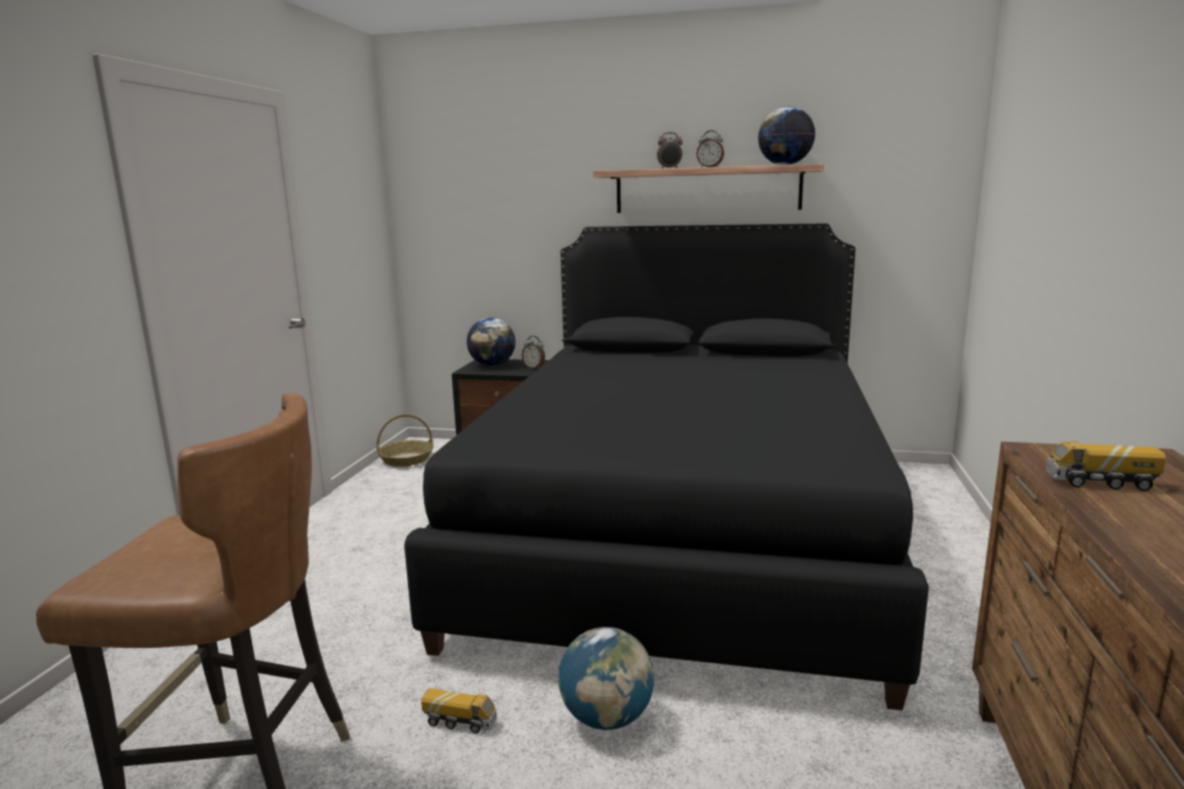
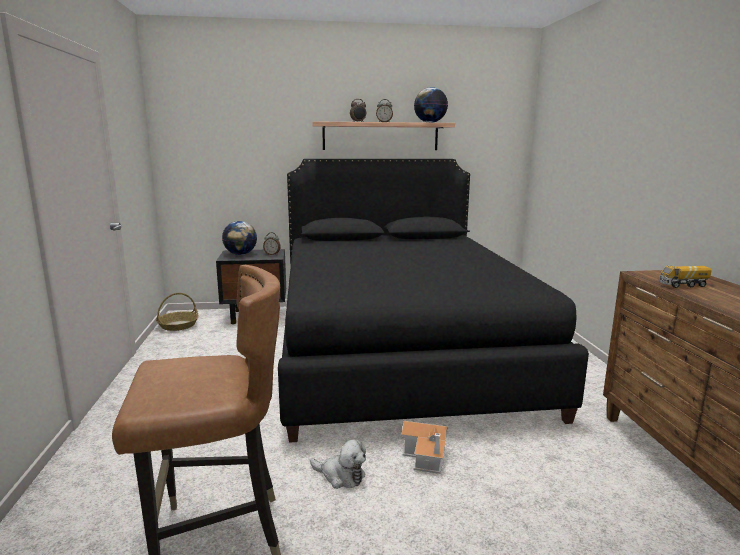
camera: 20 degrees left, 0 degrees up
toy truck [421,688,497,733] -> plush toy [310,440,366,489]
globe [558,627,654,730] -> toy house [401,421,448,474]

